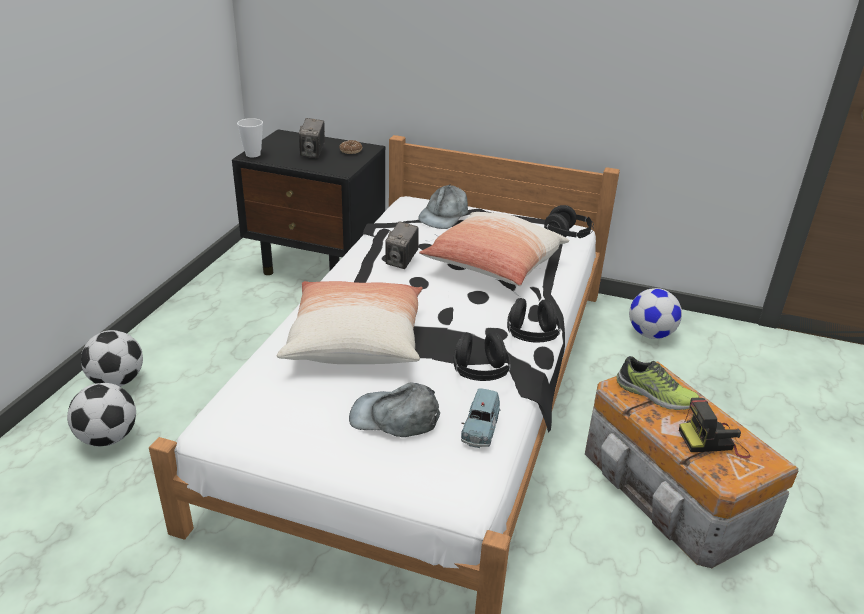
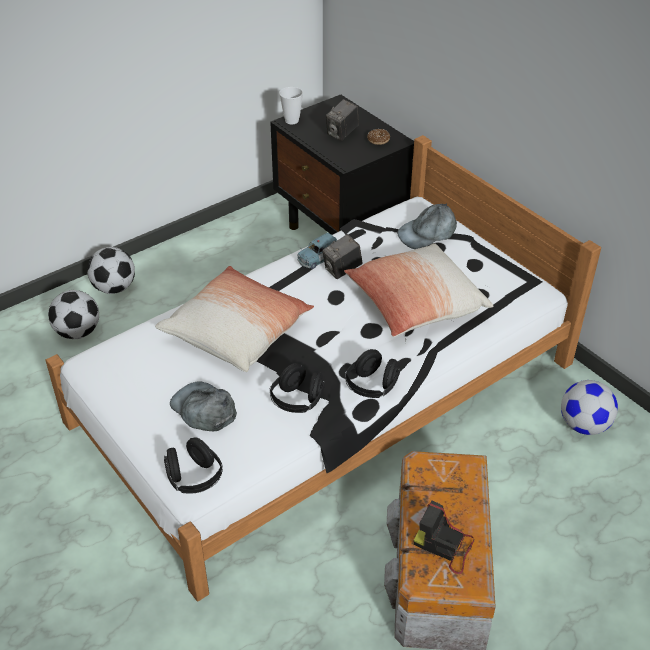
camera: 35 degrees right, 10 degrees up
blue toy car [461,389,501,448] -> blue toy car moved to [297,233,337,269]
black headphones [544,205,594,238] -> black headphones moved to [164,437,223,493]
shoe [616,356,699,410] -> none

